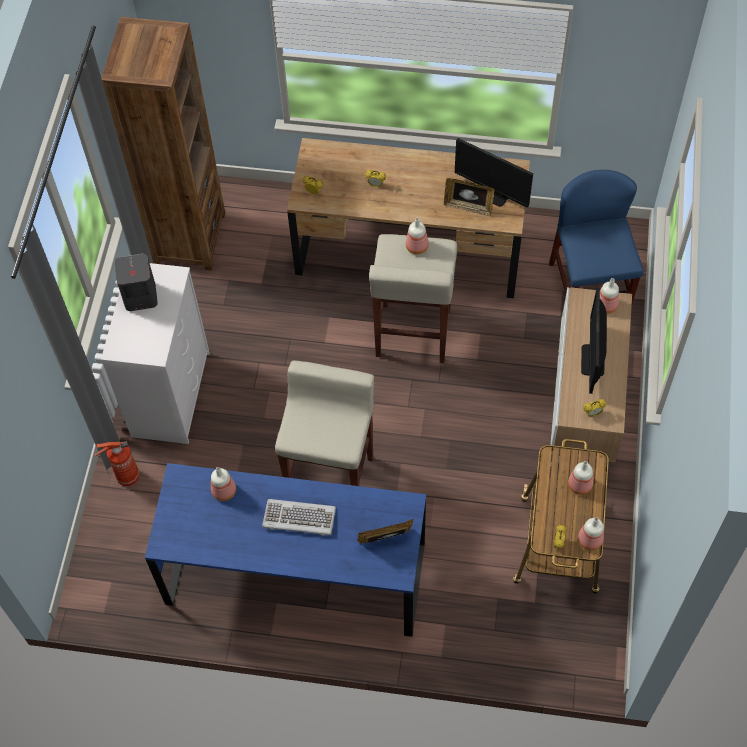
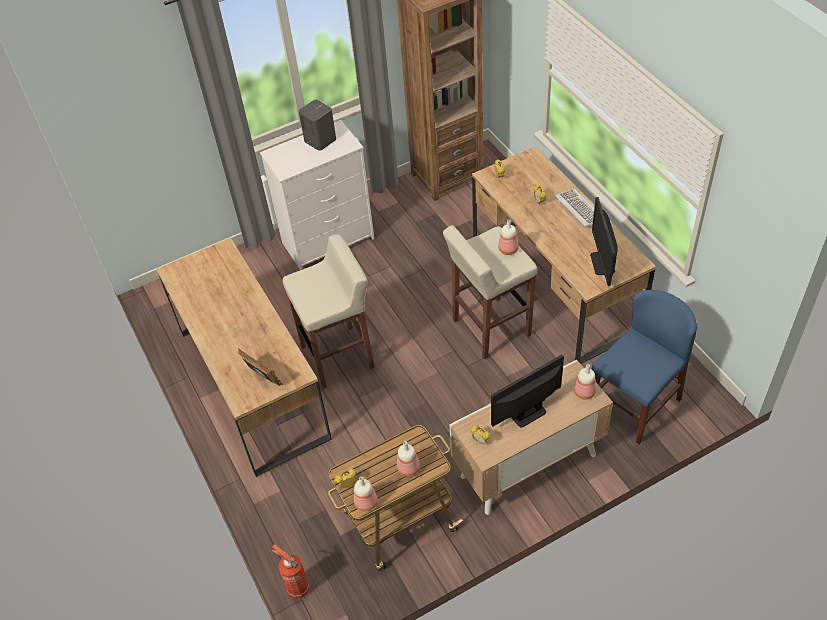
camera: 55 degrees right, 10 degrees down
fire extinguisher [95,441,140,486] -> fire extinguisher moved to [272,544,310,599]
blue desk [145,463,426,637] -> brown desk [156,238,332,477]
bottle [211,467,236,501] -> none
keyboard [262,499,336,536] -> keyboard moved to [555,188,594,227]
picture frame [444,178,494,217] -> none

